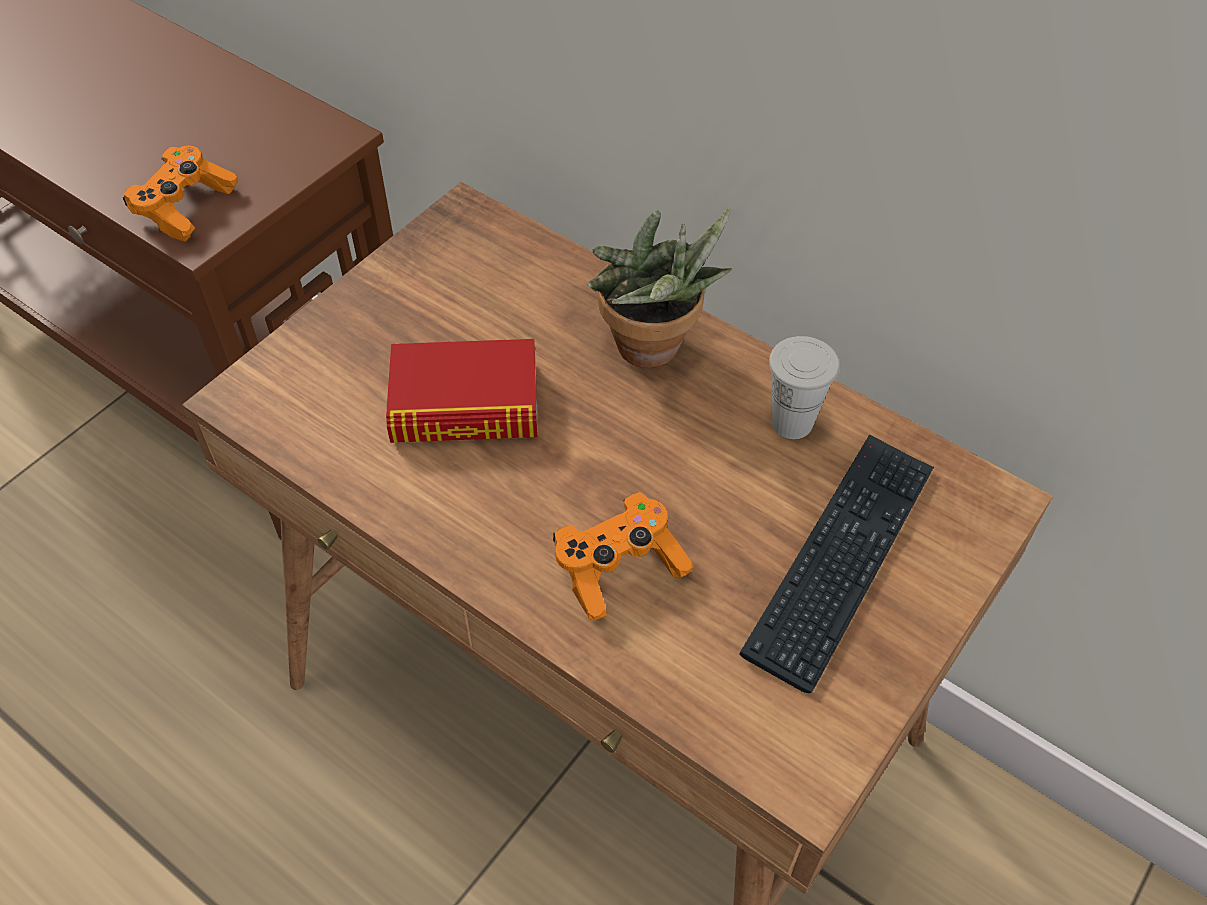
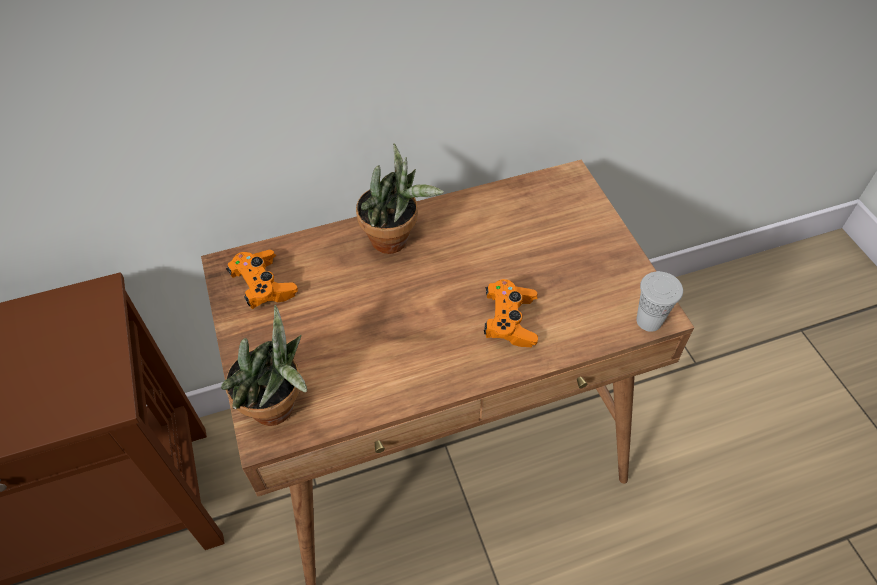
camera: 55 degrees left, 0 degrees up
orange game controller [123,146,238,242] -> orange game controller moved to [226,250,298,309]
book [386,339,538,443] -> none
keyboard [739,434,934,693] -> none
white cup [769,336,840,439] -> white cup moved to [636,271,683,332]
none -> potted plant [221,304,307,426]

